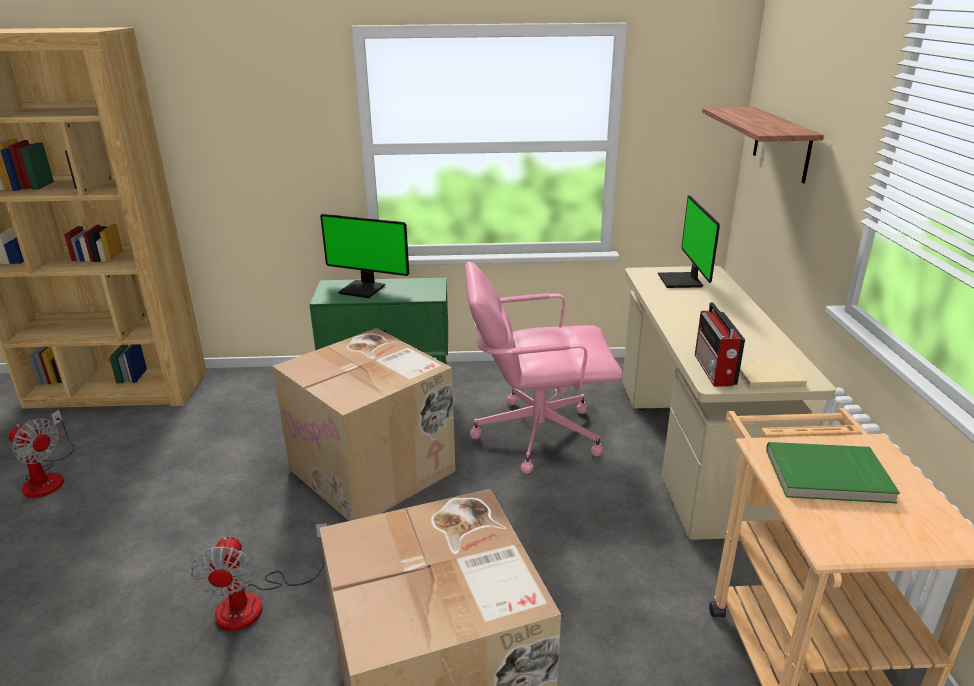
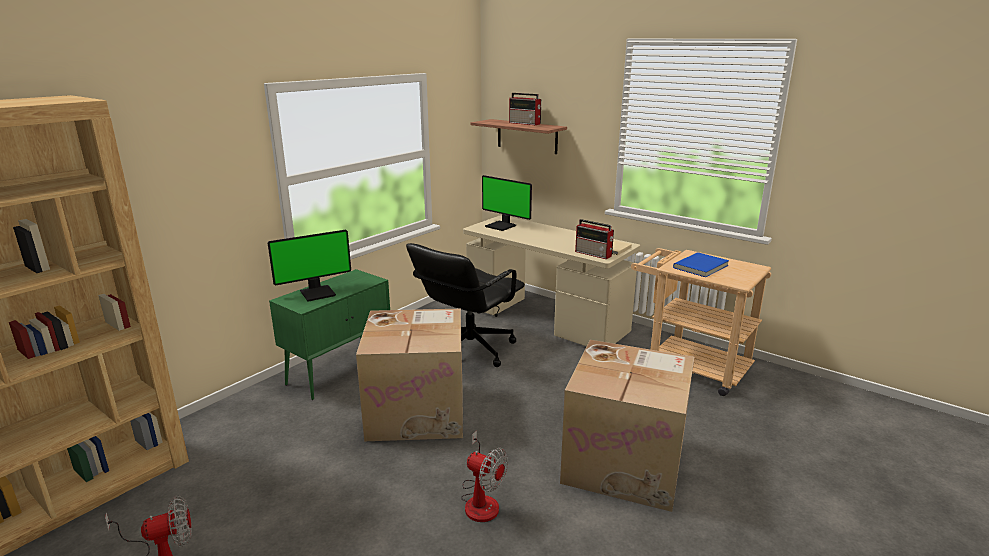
camera: 50 degrees left, 5 degrees down
pink office chair [465,261,623,474] -> black office chair [406,243,525,367]
green book [766,442,900,503] -> blue book [673,252,729,277]
none -> radio [509,93,541,125]

